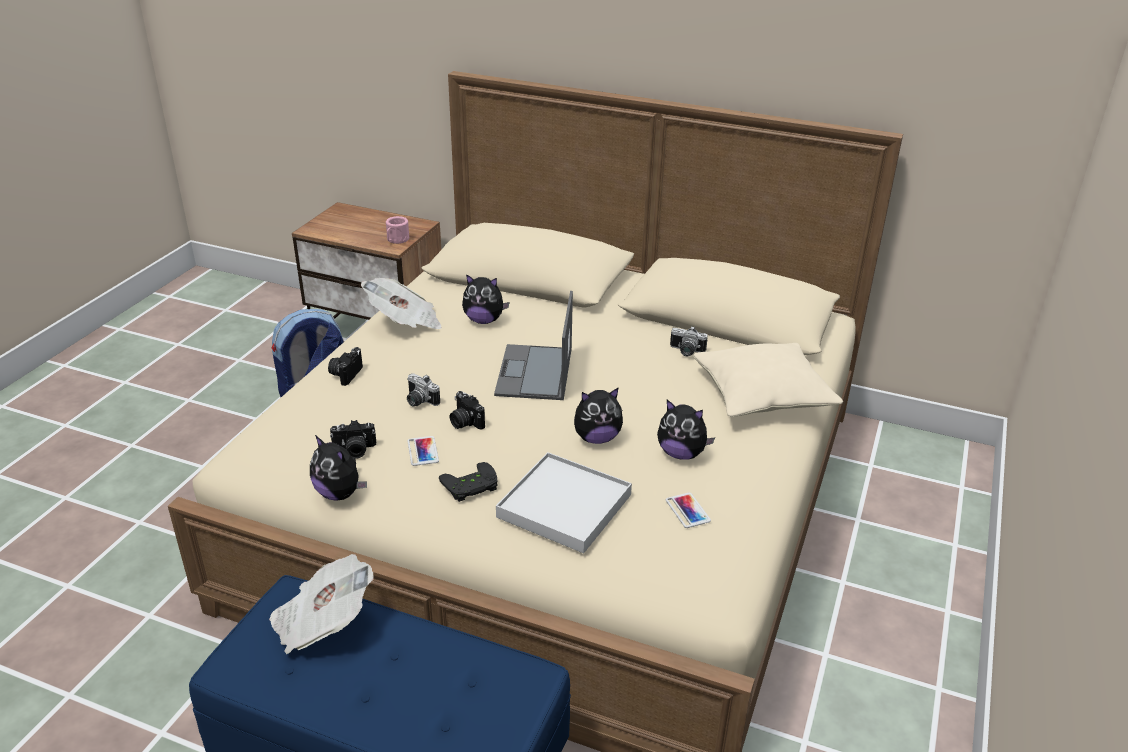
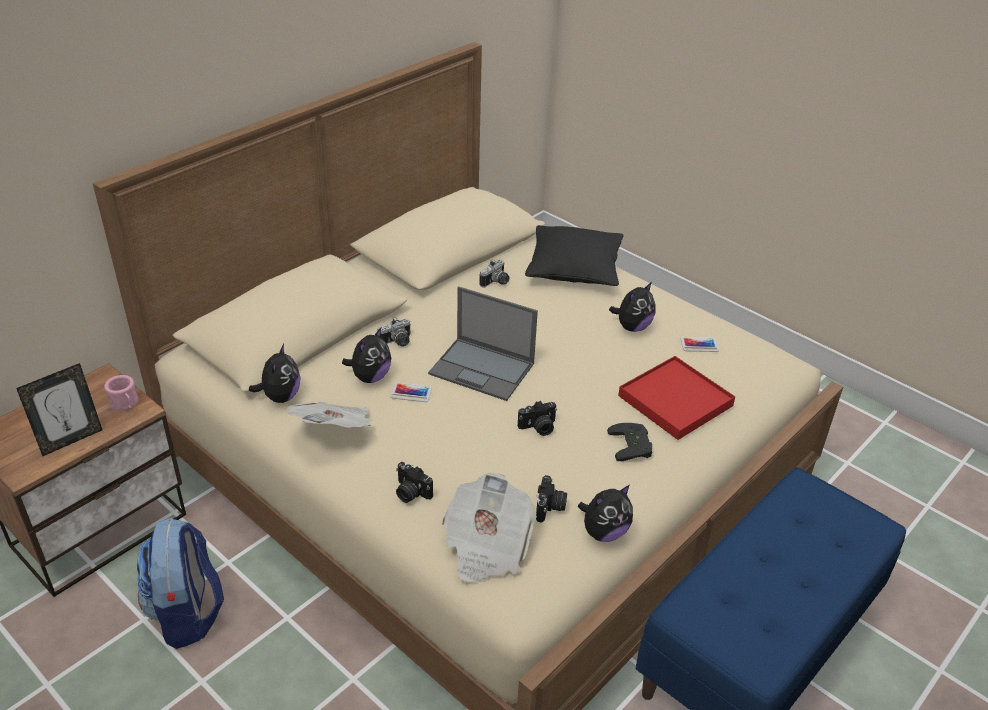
camera: 70 degrees left, 5 degrees up
newspaper [269,554,374,654] -> newspaper moved to [442,473,537,582]
camera [407,373,440,406] -> camera moved to [377,317,410,347]
phone [407,436,439,466] -> phone moved to [391,382,432,402]
white tray [496,452,632,553] -> red tray [618,356,735,440]
plush toy [574,388,623,444] -> plush toy moved to [249,344,300,403]
beige pillow [693,343,843,417] -> black pillow [525,225,624,286]
none -> picture frame [16,363,102,456]

